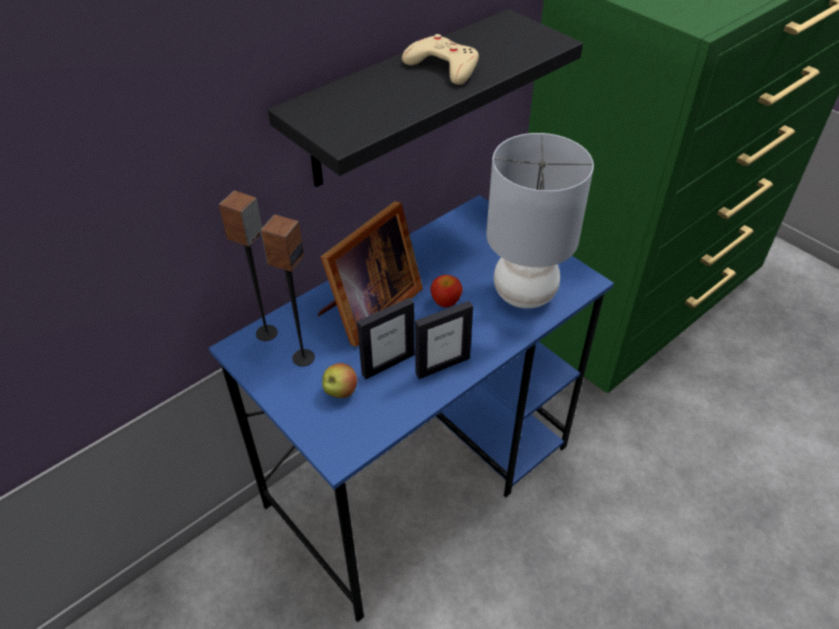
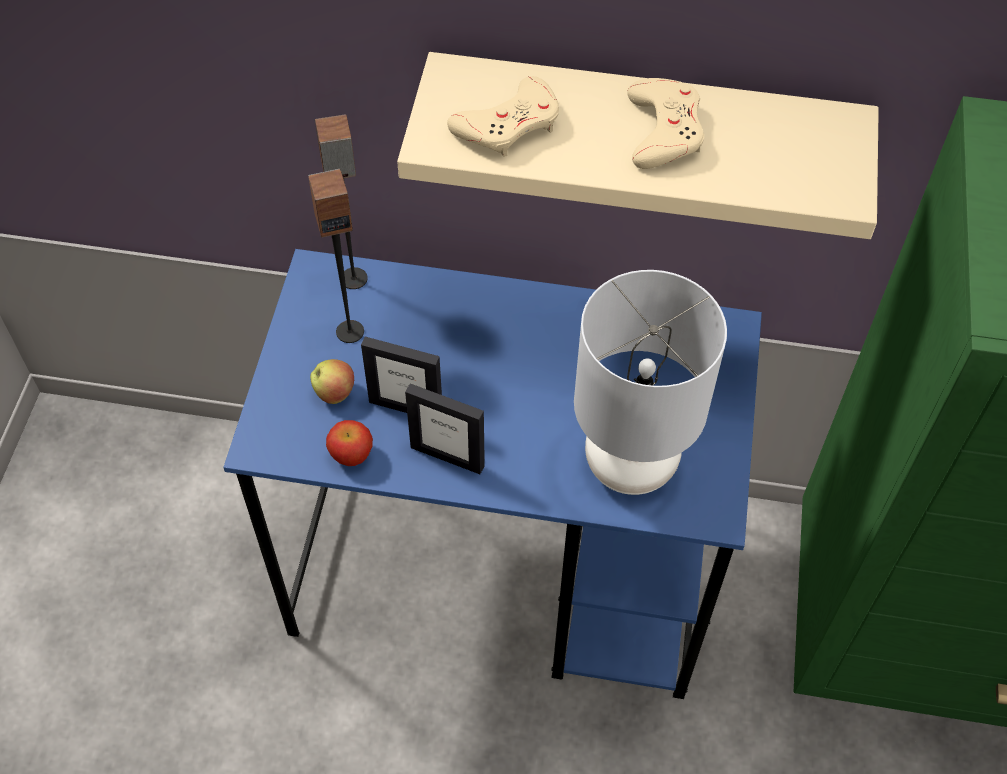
camera: 50 degrees right, 10 degrees up
black shelf [268,9,583,187] -> beige shelf [397,52,879,239]
picture frame [318,201,423,347] -> none
apple [430,275,463,307] -> apple moved to [326,420,373,466]
none -> beige game controller [447,76,559,157]

